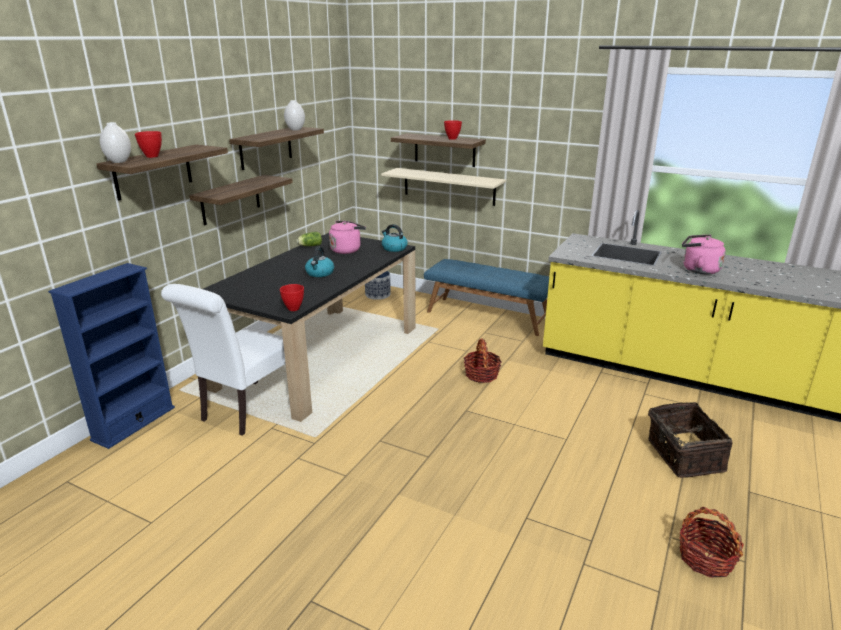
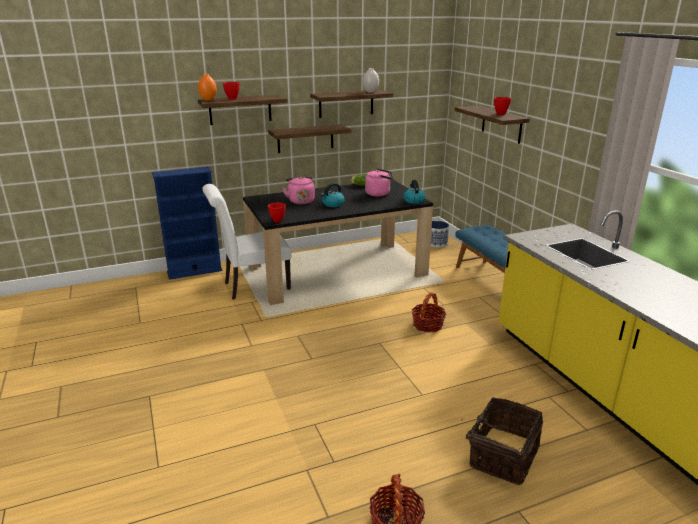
camera: 40 degrees right, 0 degrees up
white vase [100,122,131,163] -> orange vase [198,74,217,101]
beige shelf [381,168,506,206] -> none
pink kettle [682,235,726,274] -> pink kettle moved to [282,177,315,204]

